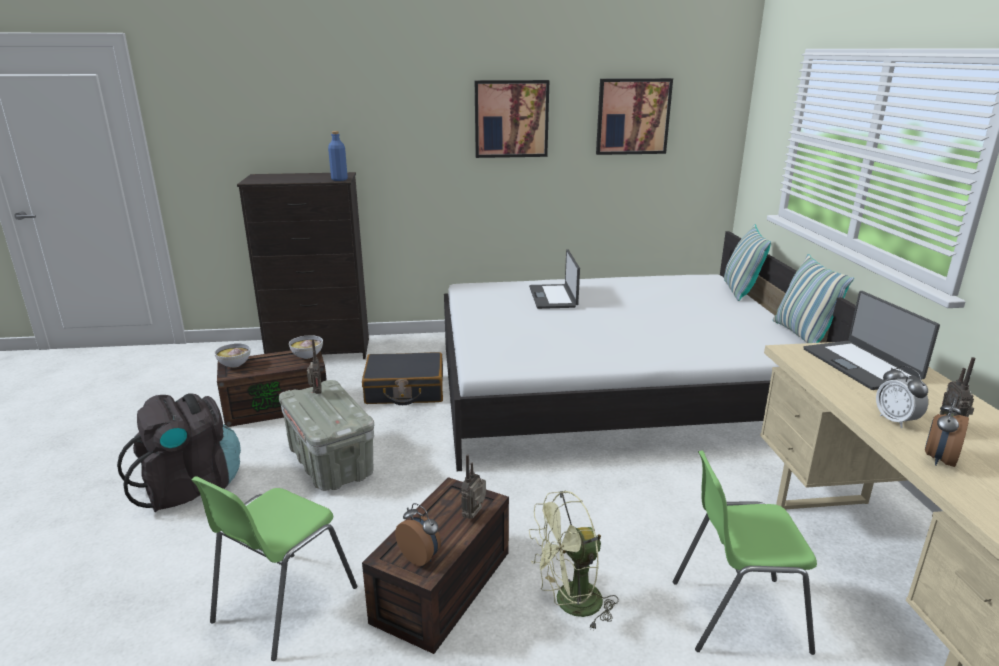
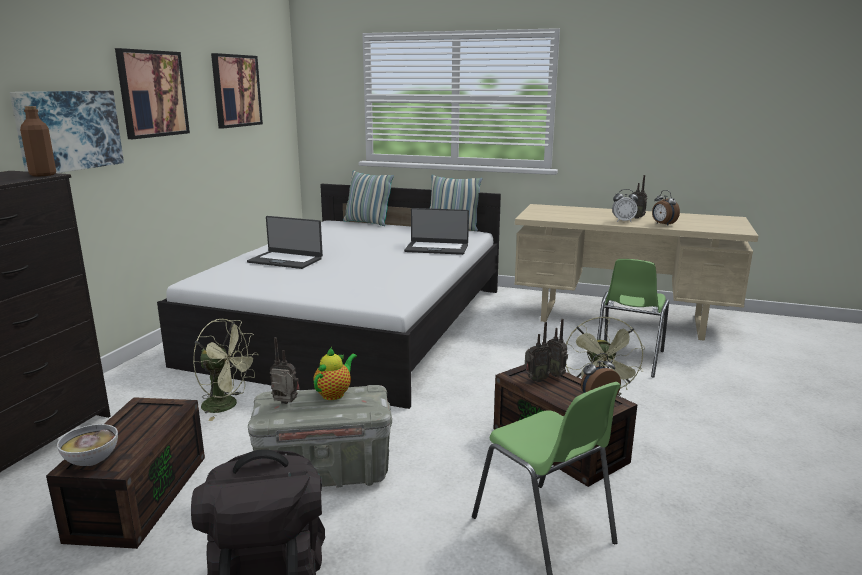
camera: 65 degrees left, 5 degrees down
bowl [289,335,323,359] -> none
blue bottle [328,131,348,181] -> brown bottle [20,106,56,176]
black suitcase [362,352,443,405] -> green fan [193,319,258,421]
laptop [803,291,940,390] -> laptop moved to [404,208,469,255]
none -> picture [10,91,124,173]
none -> teapot [313,347,357,400]
none -> radio [525,322,551,383]

